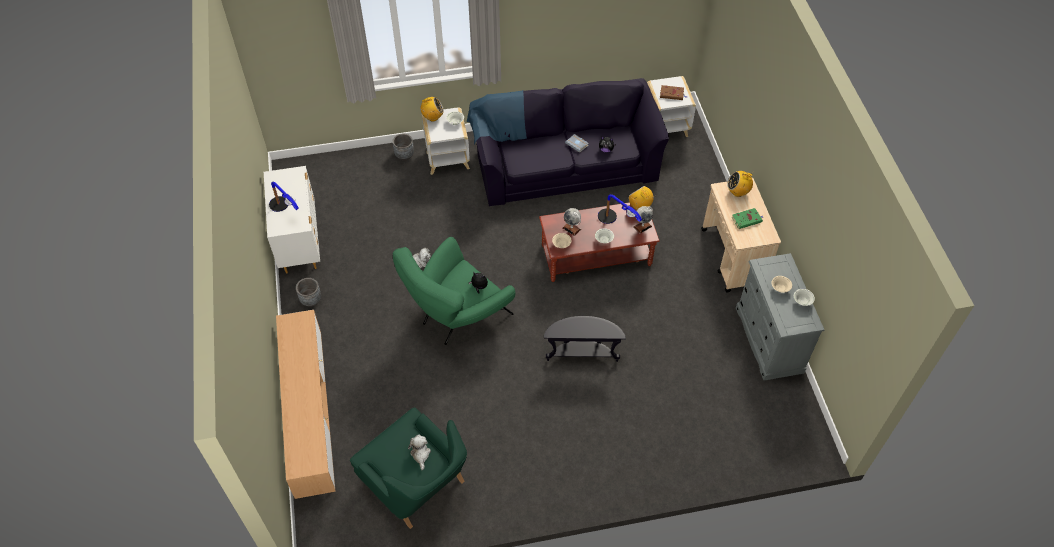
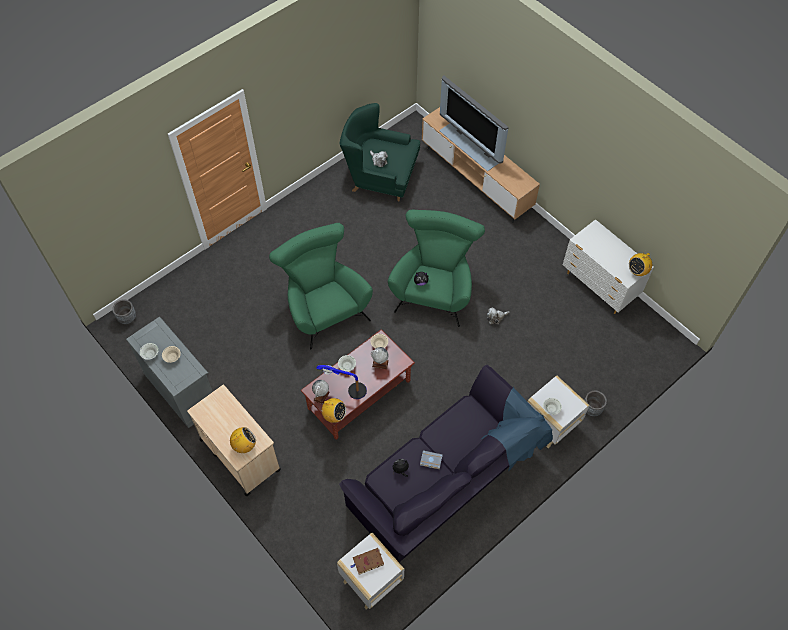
camera: 150 degrees right, 5 degrees up
table lamp [269,181,299,212] -> none
grey planter [296,278,321,307] -> grey planter moved to [112,299,136,324]
radio [421,97,444,121] -> radio moved to [629,251,652,276]
black side table [544,316,626,362] -> green armchair [269,223,373,350]
green book [732,208,763,229] -> none
none -> television [439,76,509,171]

